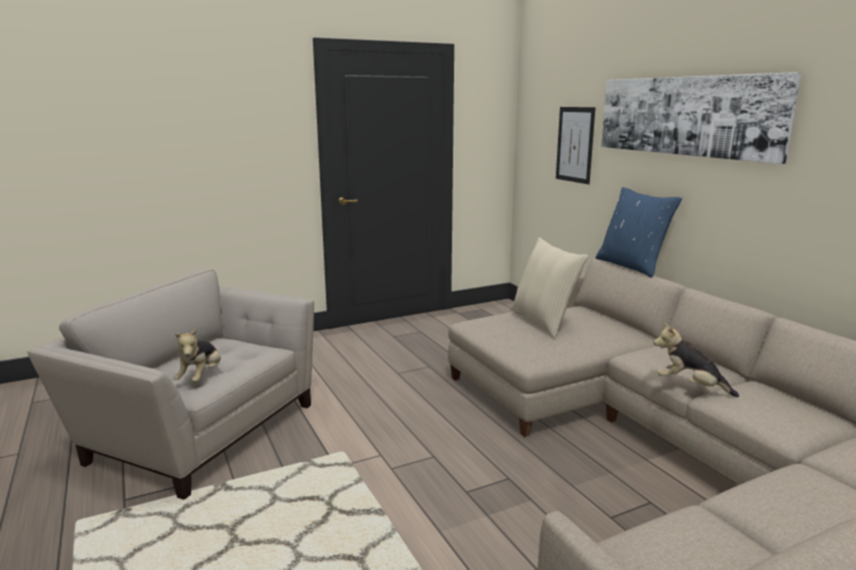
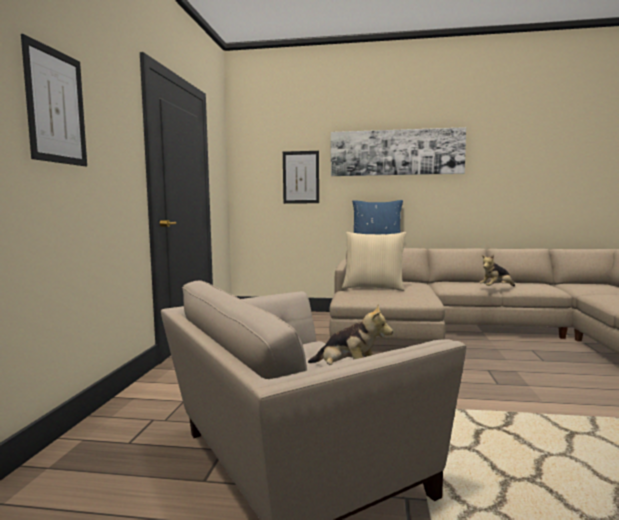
camera: 55 degrees left, 10 degrees down
none -> picture [21,34,87,166]

